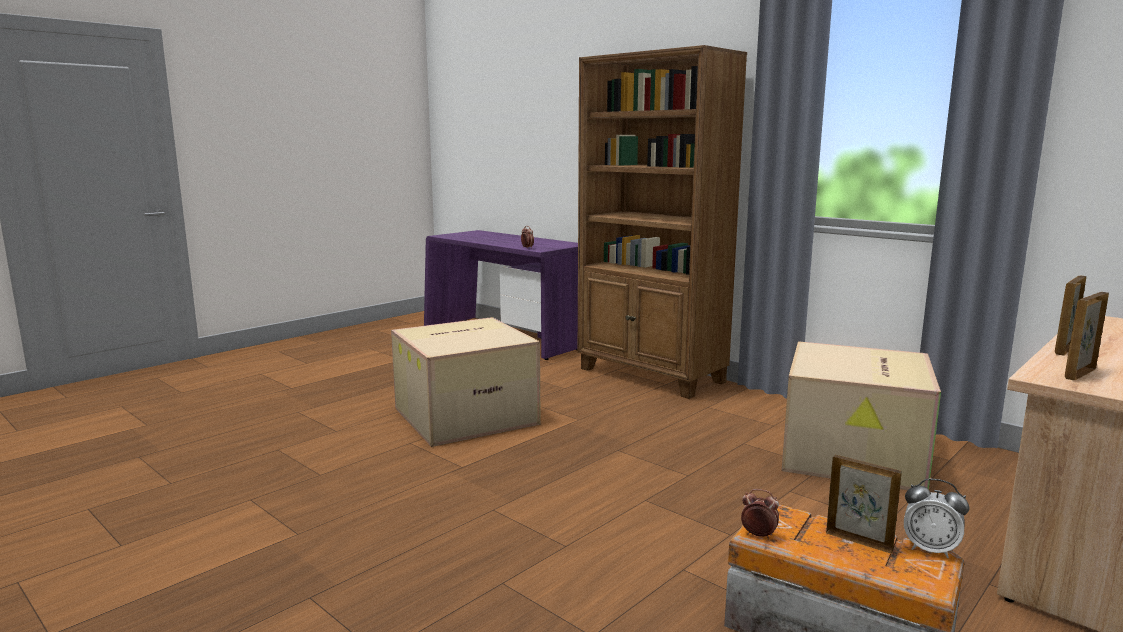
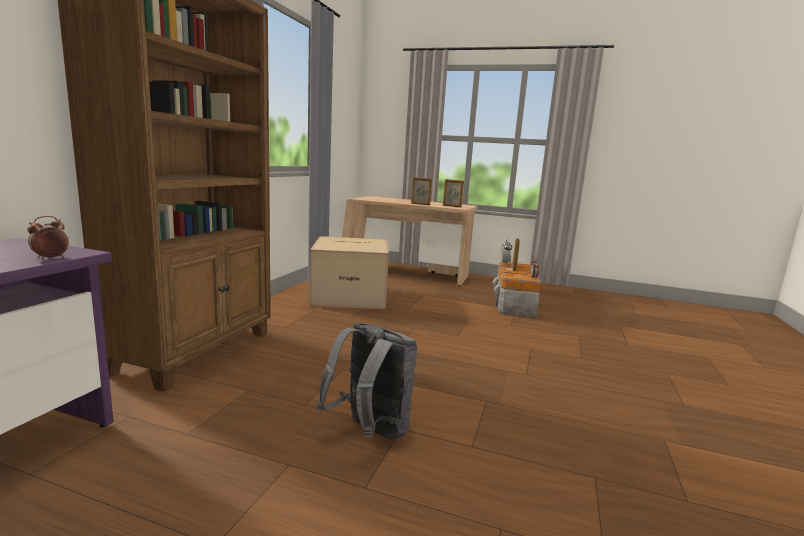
camera: 115 degrees left, 0 degrees up
cardboard box [391,317,541,447] -> grey backpack [317,323,418,440]

